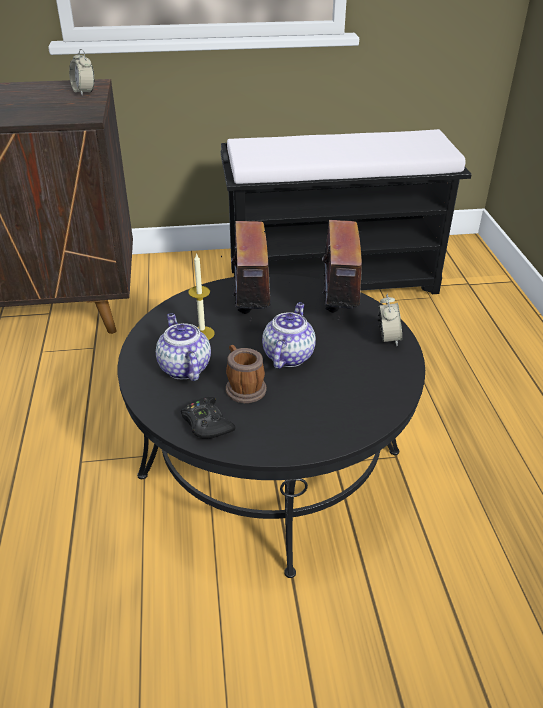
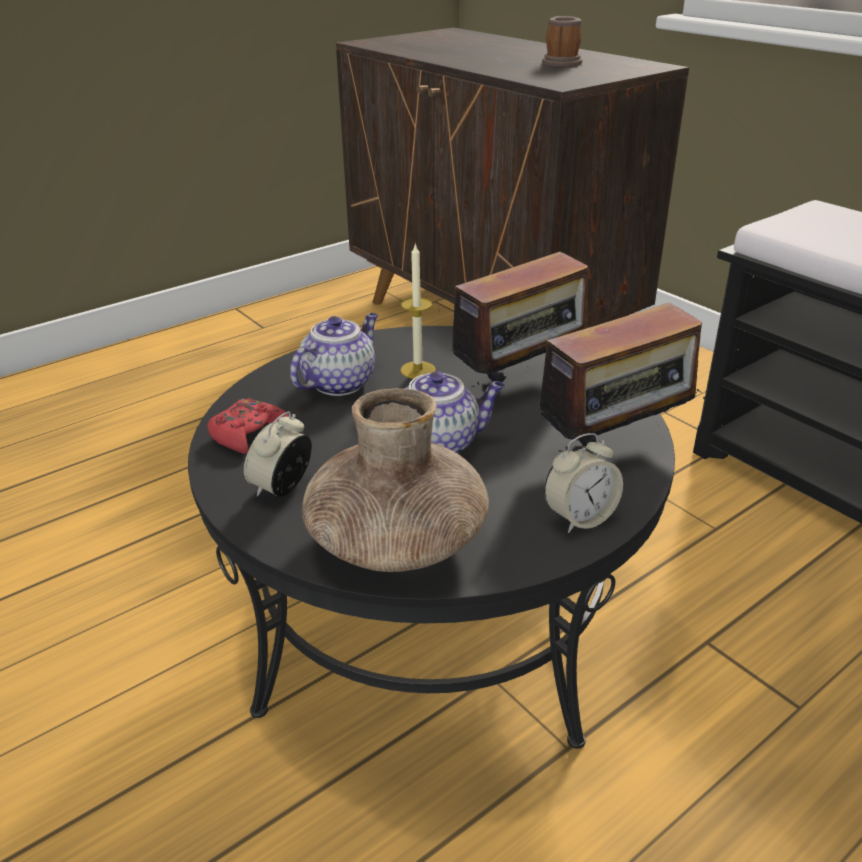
camera: 60 degrees right, 5 degrees down
alarm clock [69,49,94,96] -> alarm clock moved to [244,411,312,497]
black game controller [181,397,236,439] -> red game controller [207,398,289,454]
mug [226,345,267,403] -> mug moved to [542,16,582,67]
none -> brown vase [302,389,489,572]

